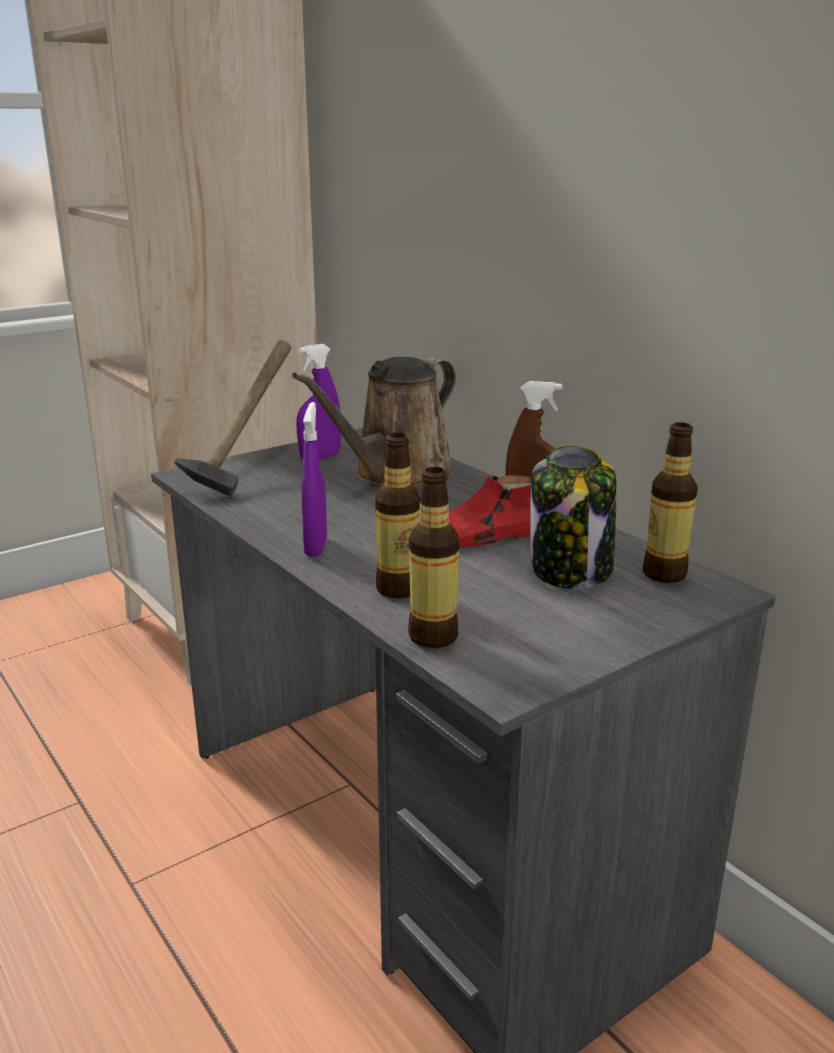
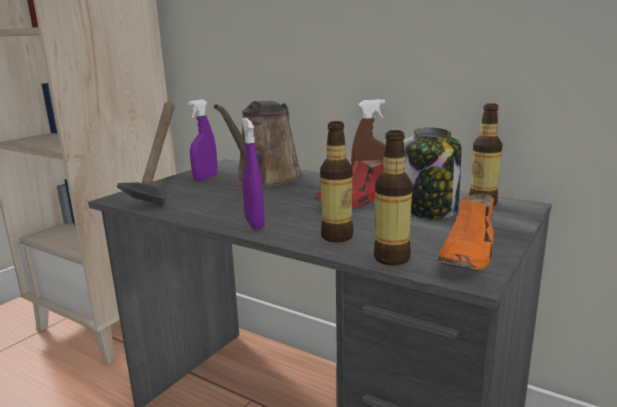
camera: 20 degrees left, 5 degrees down
none -> orange shoe [437,193,494,269]

